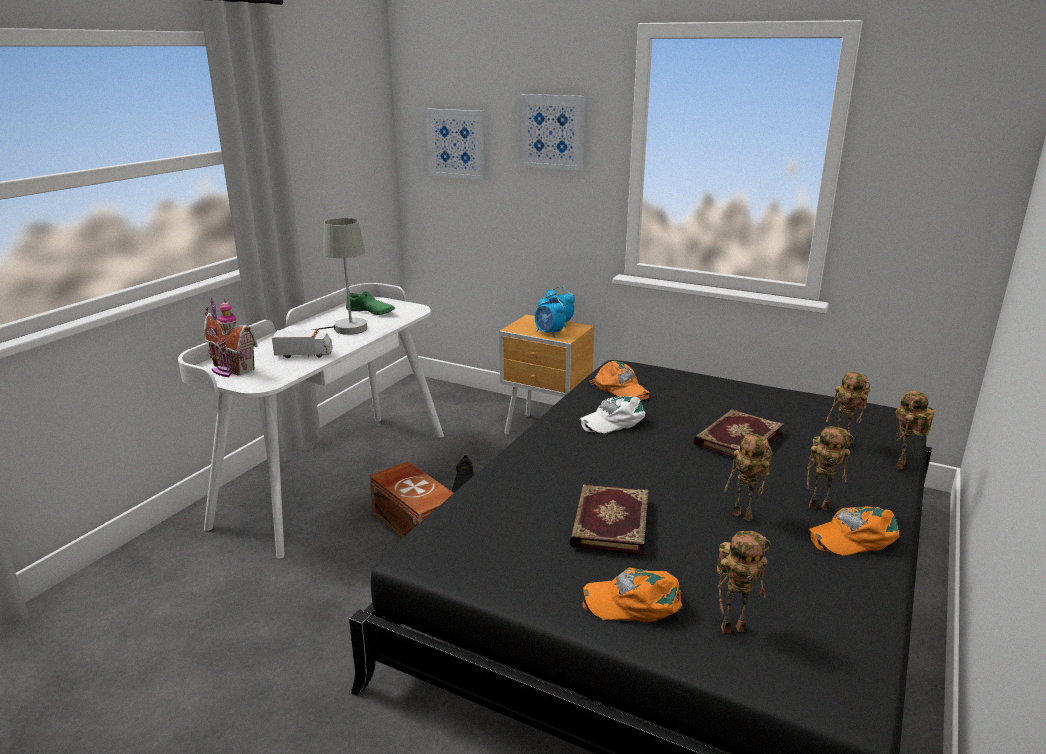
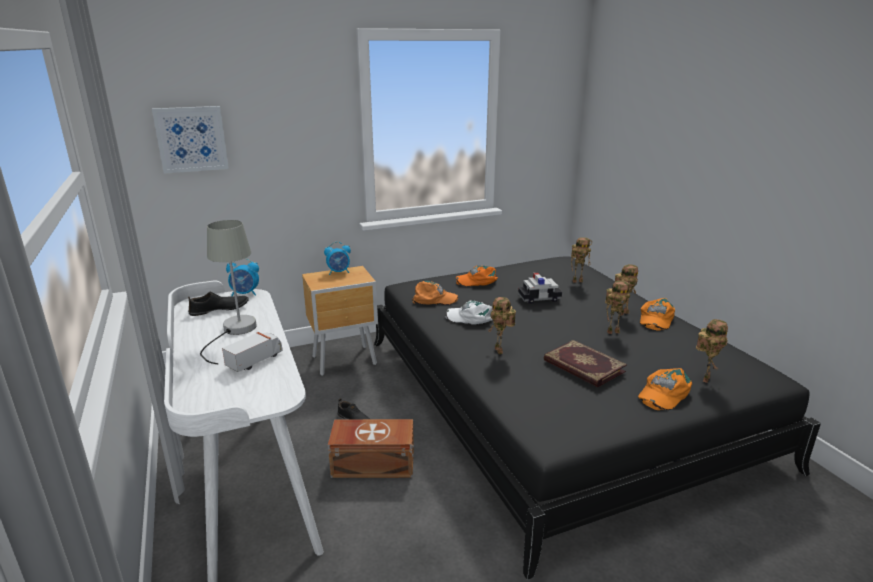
camera: 50 degrees left, 0 degrees up
toy house [204,298,258,377] -> none
green shoe [346,291,395,315] -> black shoe [188,292,249,316]
picture [519,94,586,171] -> none
alarm clock [535,294,566,338] -> alarm clock moved to [226,258,259,296]
white cap [580,396,646,434] -> white cap turned 90 degrees clockwise [446,300,493,325]
book [693,409,784,458] -> toy car [518,273,562,304]
toy robot [895,391,935,469] -> toy robot moved to [489,297,516,354]
none -> orange cap [455,266,498,286]

